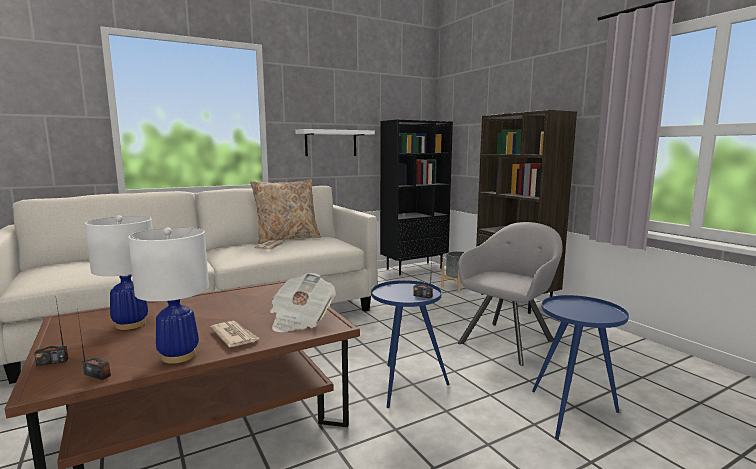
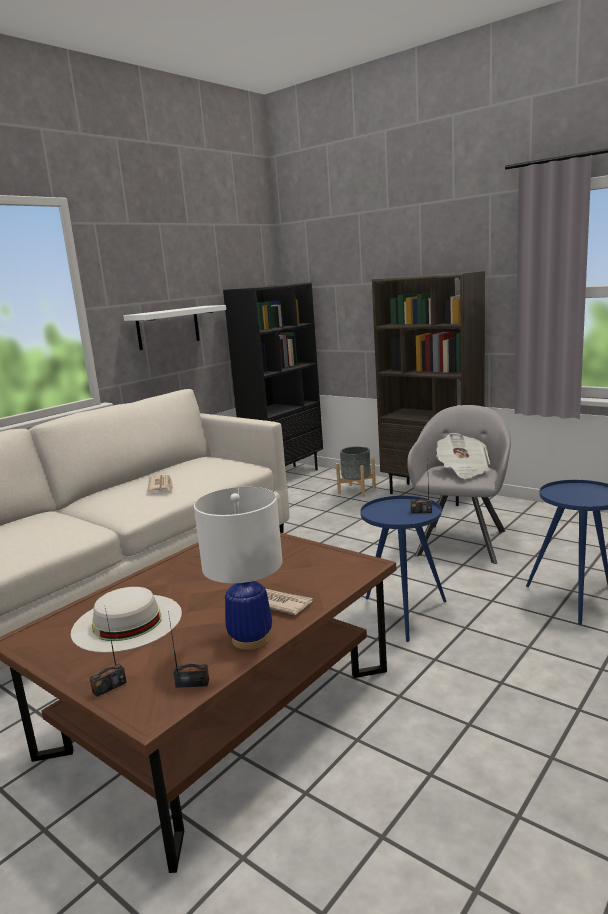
camera: 20 degrees left, 5 degrees up
white table lamp [85,215,153,330] -> white hat [71,587,182,653]
beige pillow [250,179,321,244] -> none
newspaper [270,273,336,332] -> newspaper moved to [436,433,490,479]

